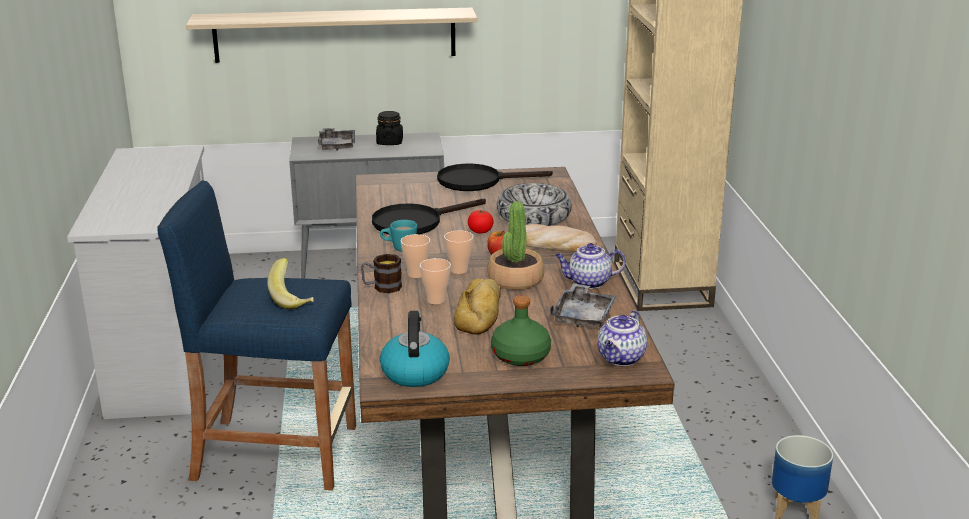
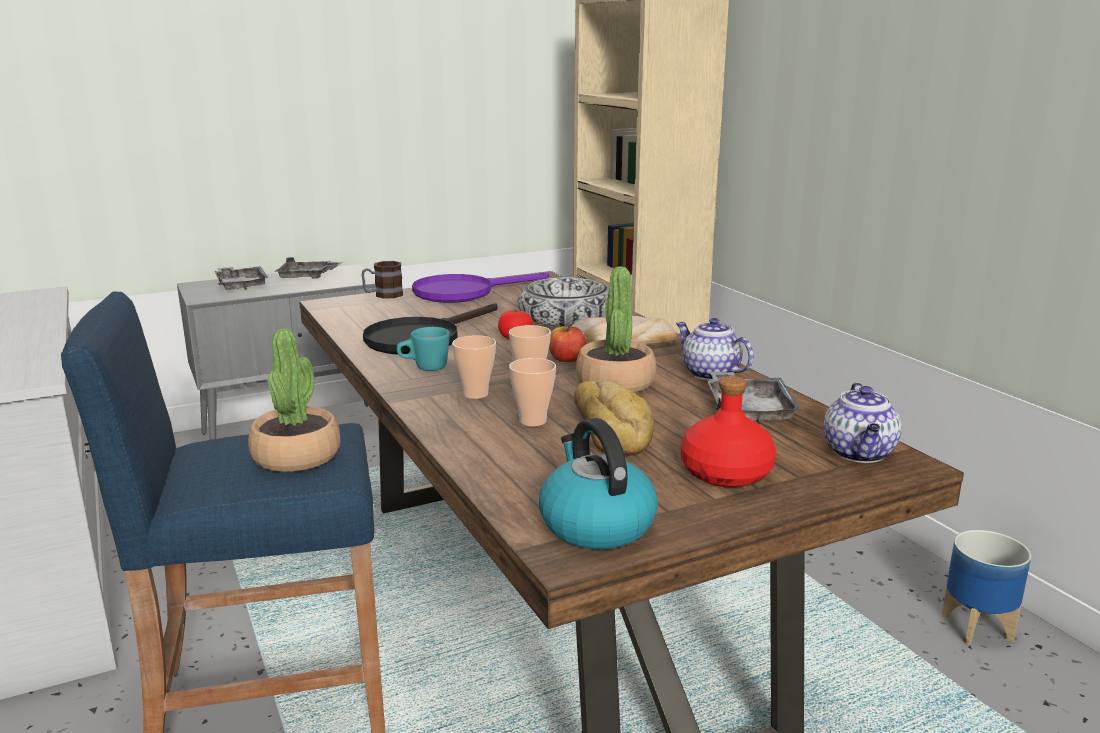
camera: 20 degrees left, 5 degrees down
shelf [186,8,478,63] -> none
banana [267,258,314,309] -> potted plant [248,328,341,472]
mug [361,254,402,293] -> mug moved to [362,261,403,299]
black jar [376,111,403,145] -> grey tray [274,257,342,279]
black frying pan [437,164,553,191] -> purple frying pan [412,272,549,303]
green bottle [491,296,551,366] -> red bottle [681,376,776,488]
teapot [555,243,626,289] -> teapot turned 75 degrees clockwise [676,318,754,380]

